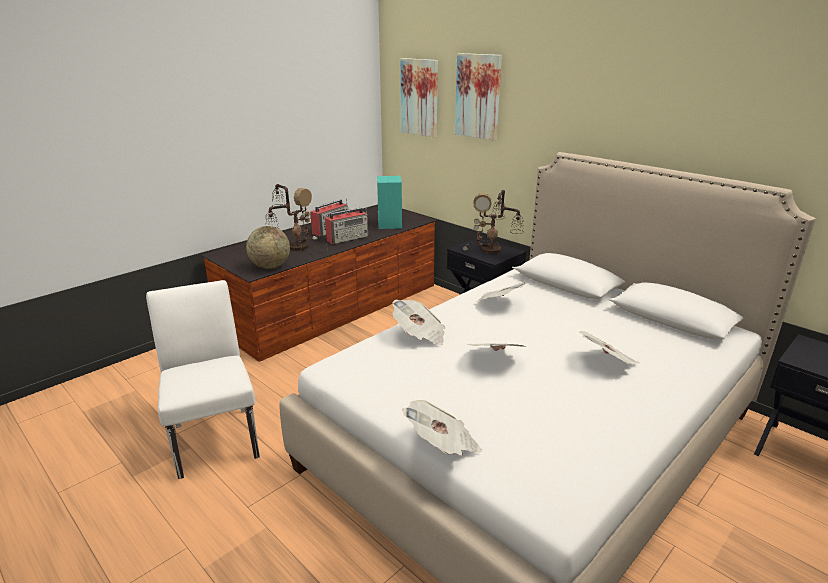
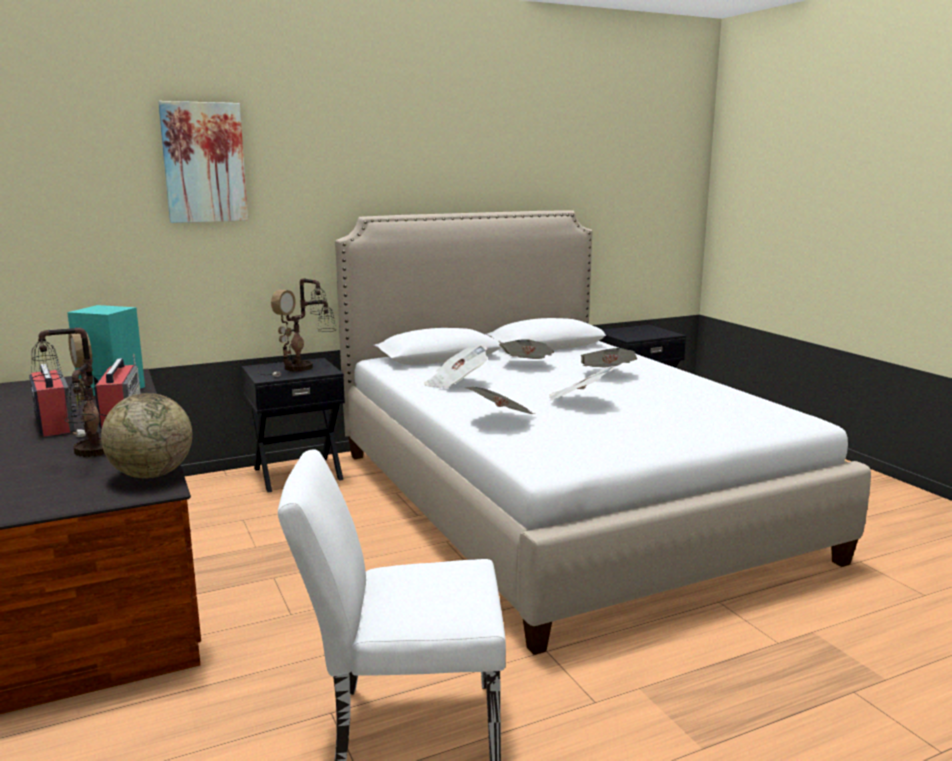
camera: 70 degrees left, 10 degrees down
picture [400,58,438,138] -> none
newspaper [402,400,482,456] -> newspaper moved to [499,339,554,359]

